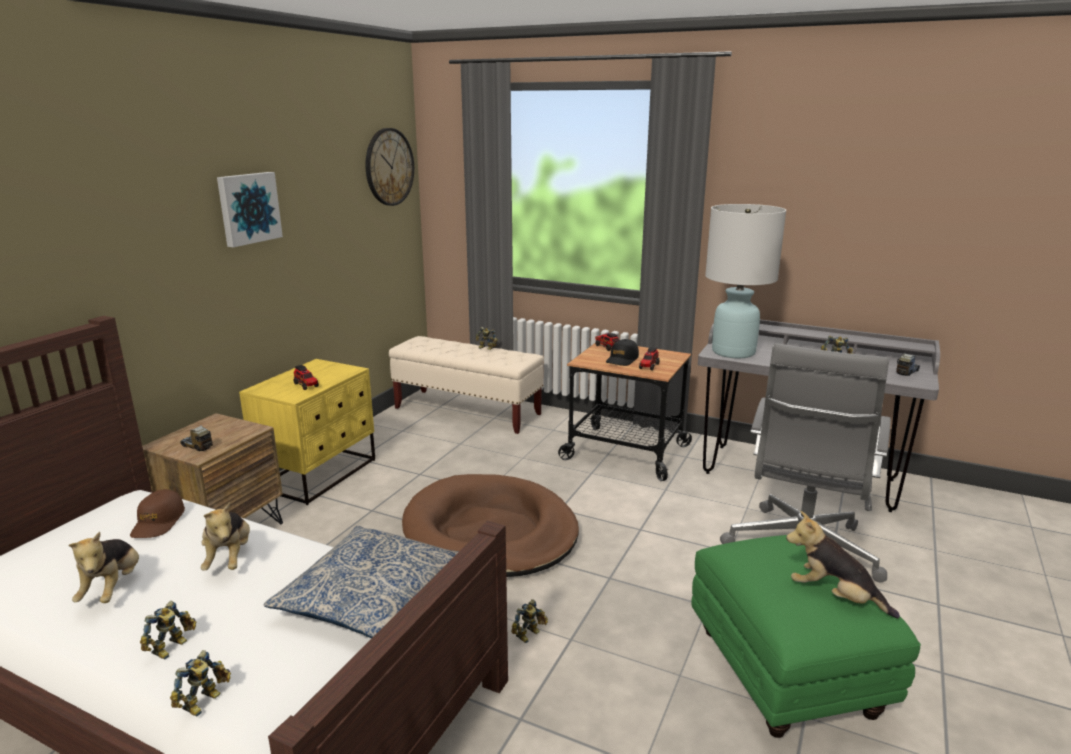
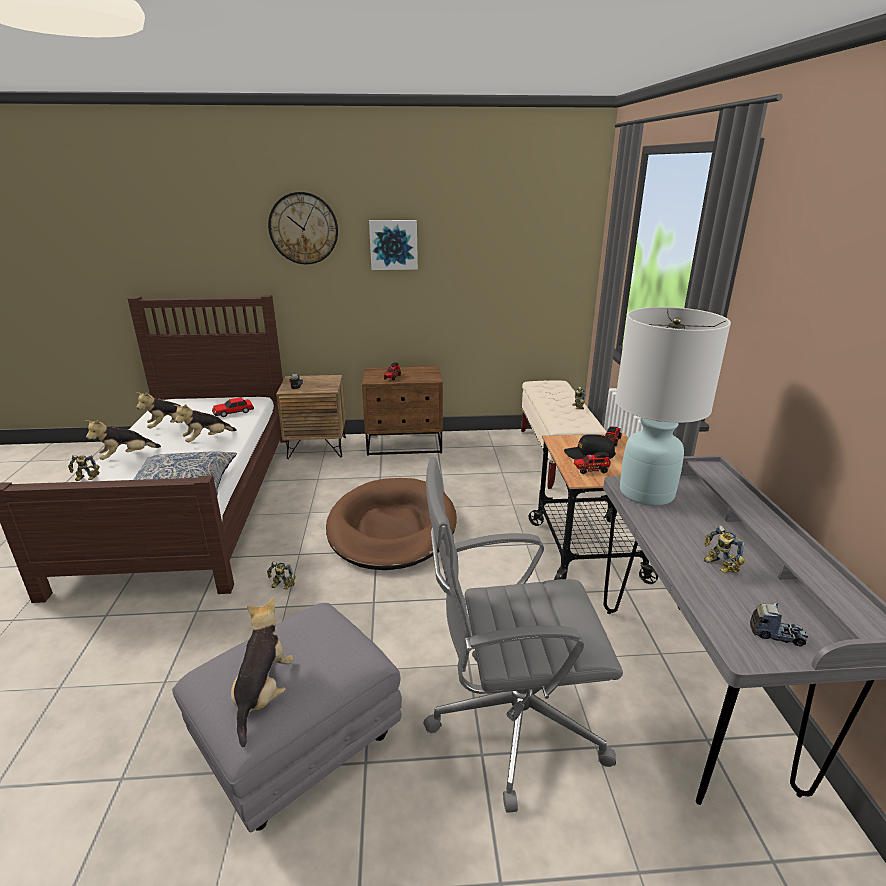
camera: 60 degrees right, 5 degrees up
brown cap [130,489,185,538] -> toy car [212,398,254,417]
toy robot [140,601,196,659] -> plush toy [85,420,161,460]
yellow nightstand [239,359,375,505] -> brown nightstand [362,366,443,456]
wall clock [365,128,414,206] -> wall clock moved to [268,192,338,264]
green ottoman [691,535,921,738] -> grey ottoman [172,603,402,832]

